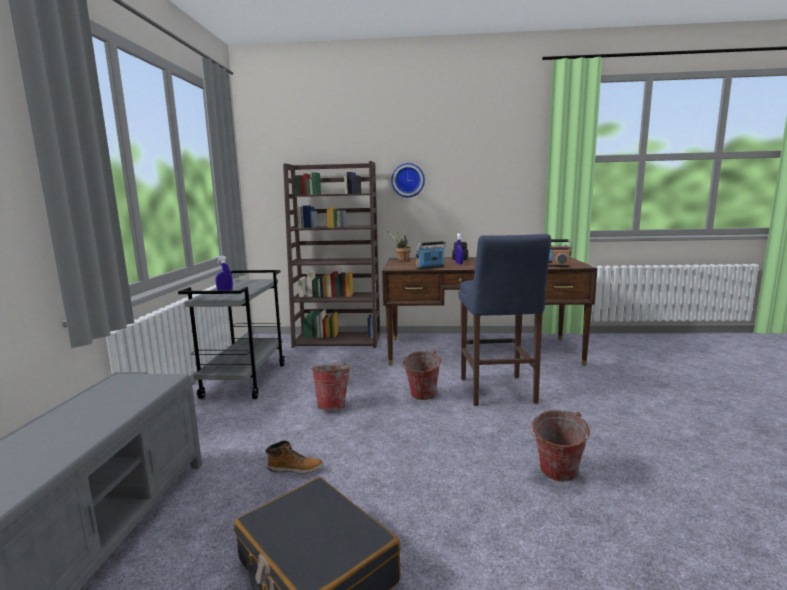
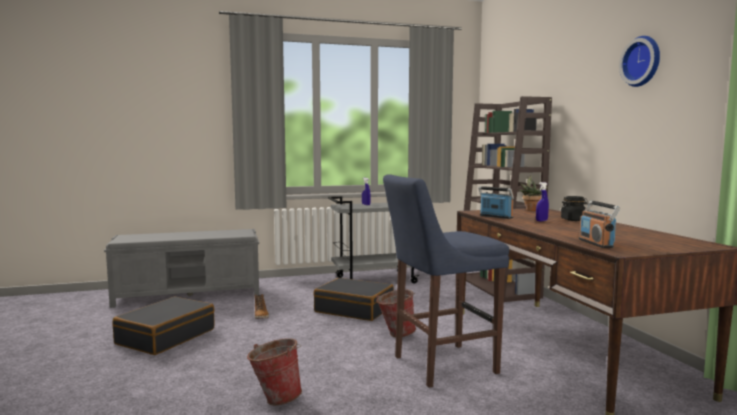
camera: 70 degrees right, 5 degrees down
bucket [311,363,353,410] -> black suitcase [314,278,394,321]
wall clock [391,163,425,197] -> wall clock moved to [619,36,660,87]

